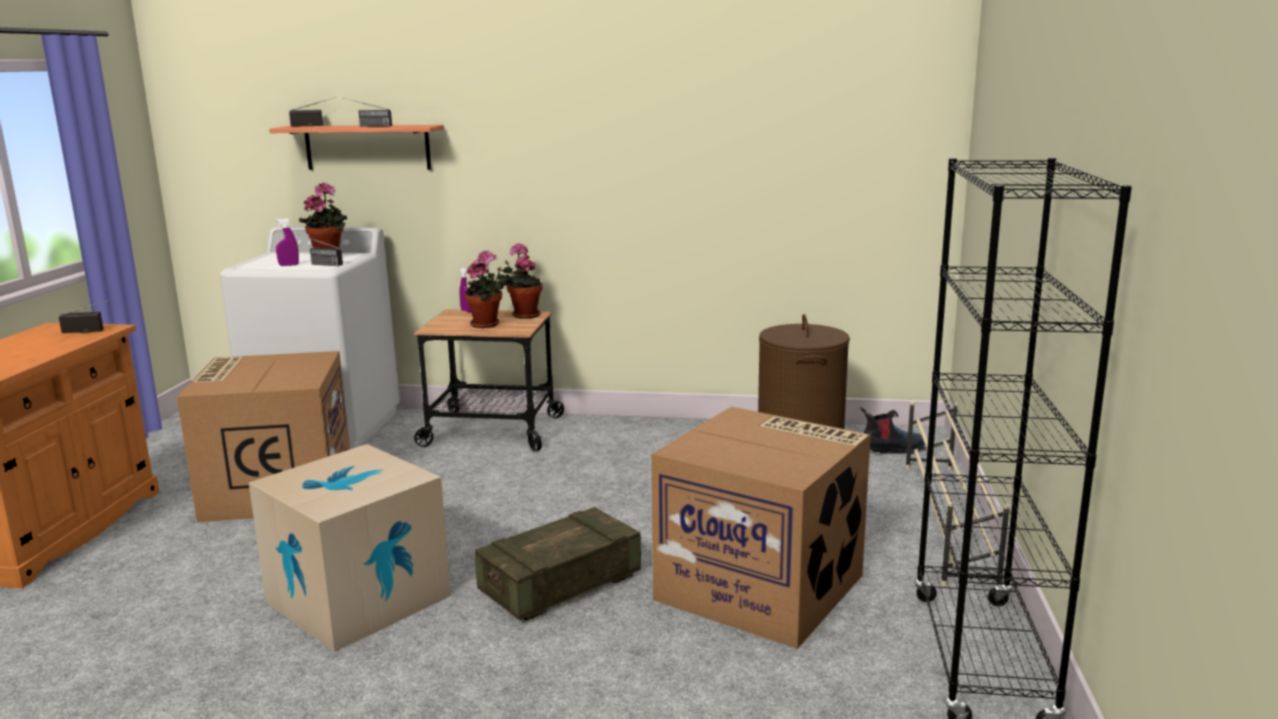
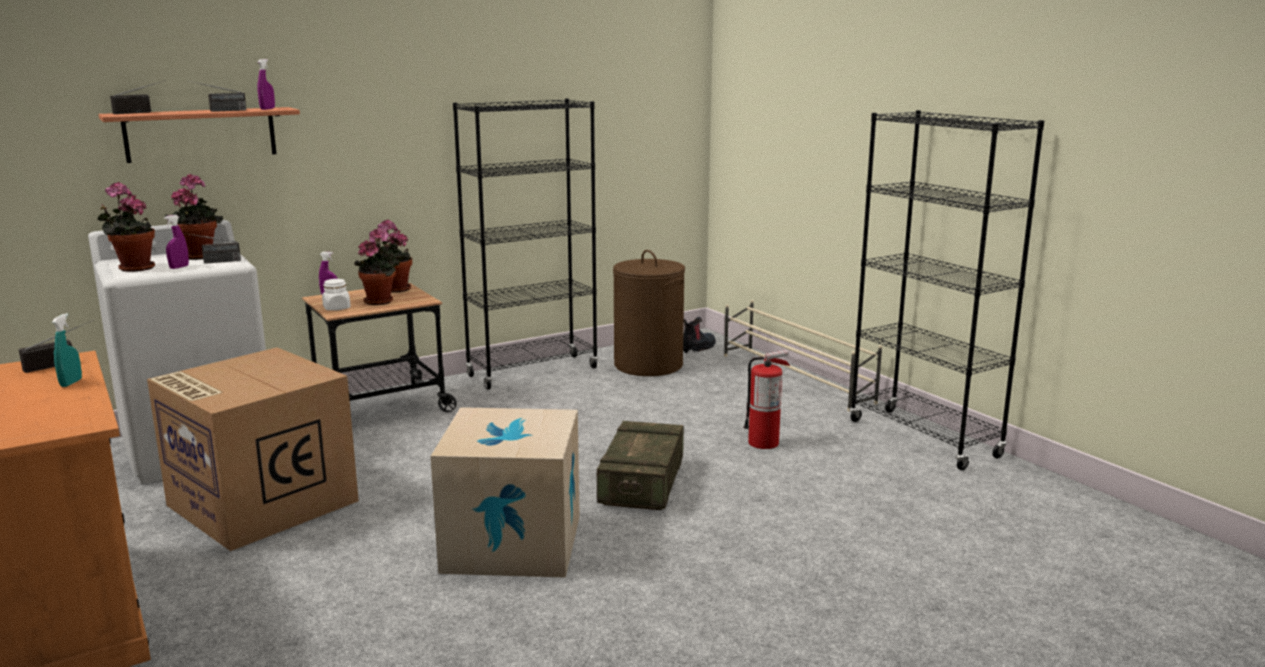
camera: 40 degrees left, 0 degrees up
cardboard box [651,407,871,649] -> fire extinguisher [743,350,790,449]
none -> turquoise spray bottle [52,313,82,387]
none -> potted plant [97,182,155,272]
none -> purple spray bottle [258,59,275,110]
none -> white jar [322,279,351,311]
none -> black bookcase [453,99,598,390]

